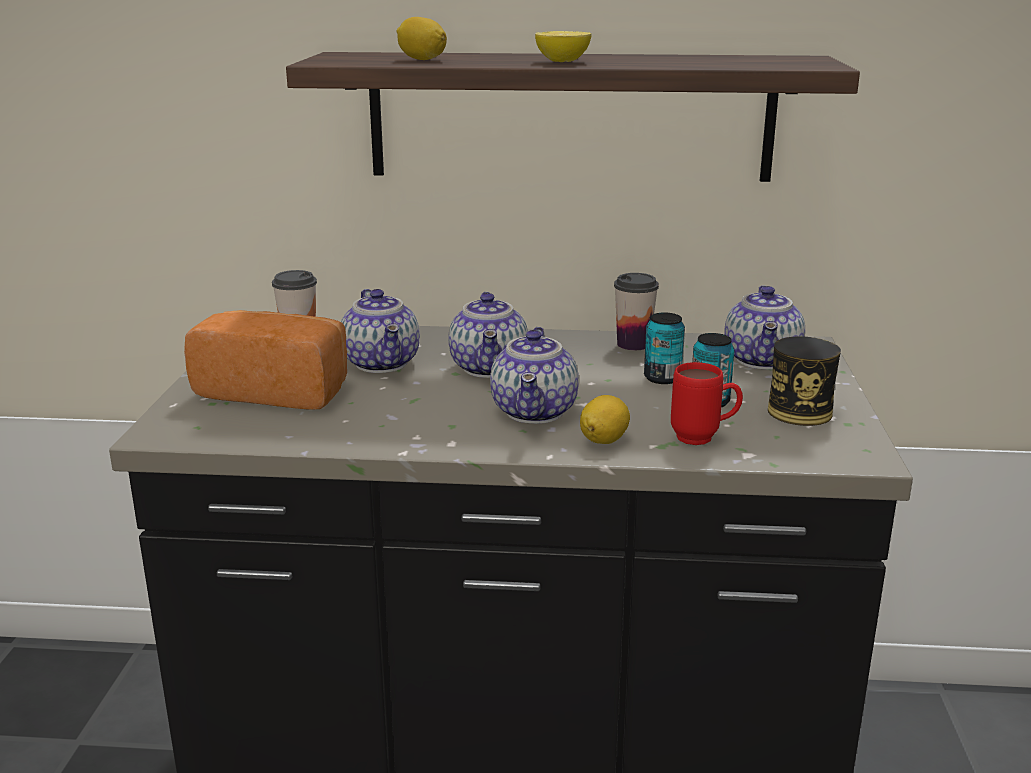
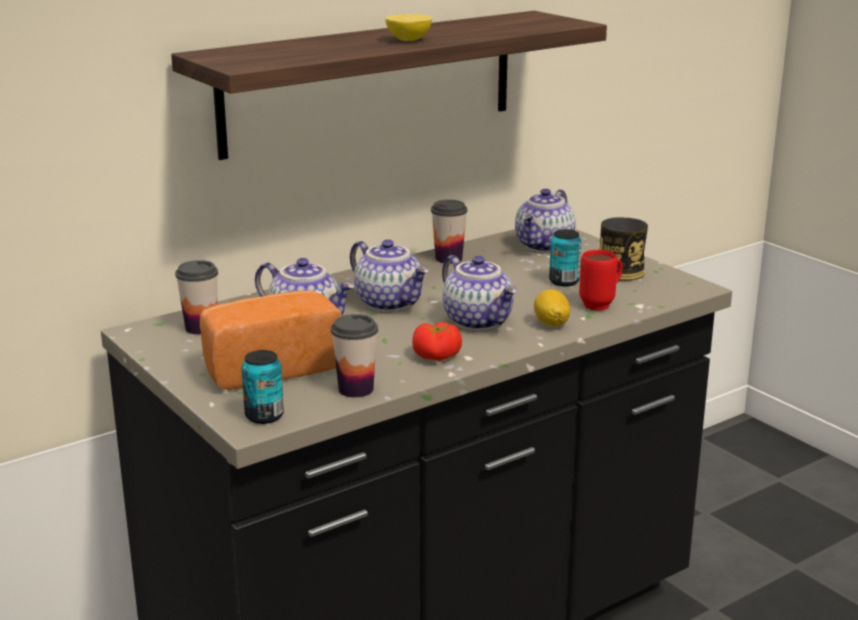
camera: 40 degrees left, 0 degrees up
lemon [396,17,447,60] -> none
can [644,313,685,384] -> can moved to [242,350,284,424]
teapot [724,285,805,369] -> teapot turned 60 degrees clockwise [515,189,576,253]
none -> cup [331,314,378,398]
none -> tomato [412,322,462,361]

